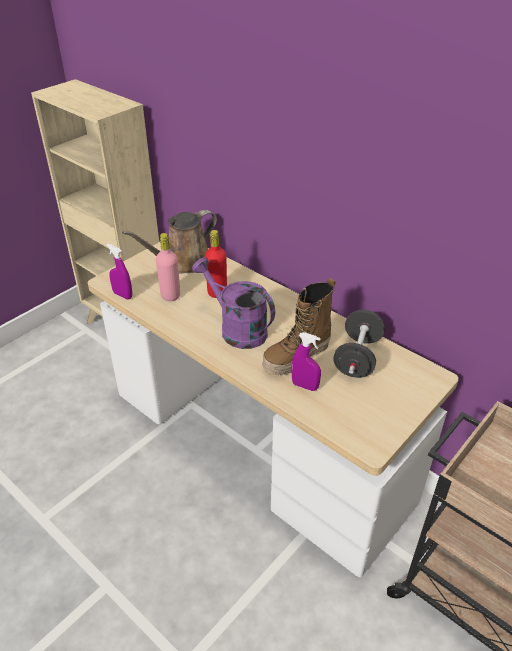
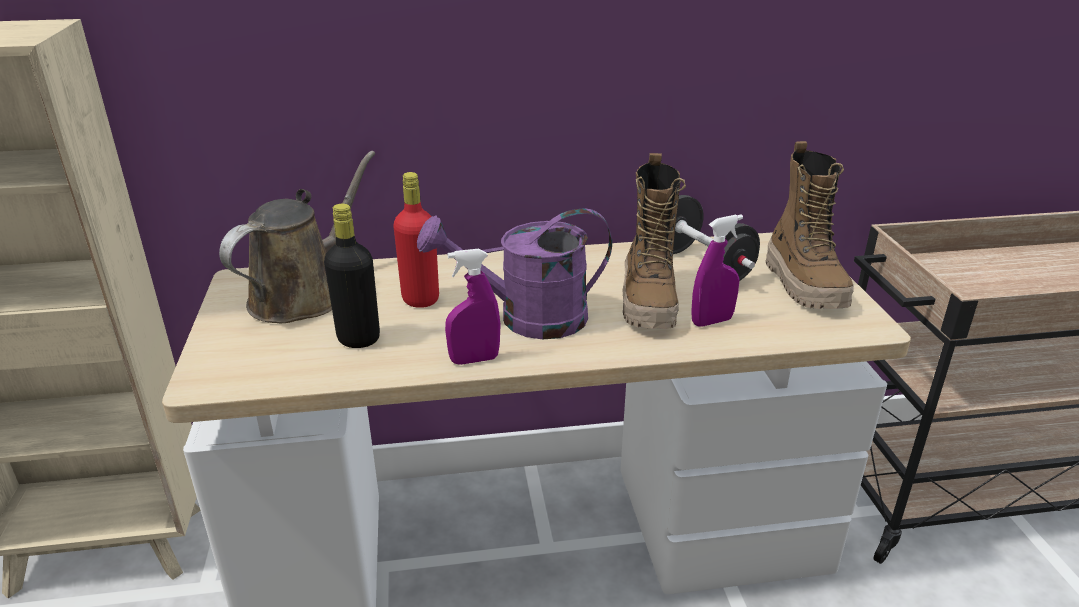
camera: 50 degrees left, 10 degrees down
purple spray bottle [106,243,132,299] -> purple spray bottle moved to [445,249,501,365]
brown watering can [122,210,217,274] -> brown watering can turned 150 degrees counterclockwise [219,151,375,323]
pink bottle [156,233,180,301] -> black bottle [324,204,380,348]
none -> boot [766,141,854,309]

